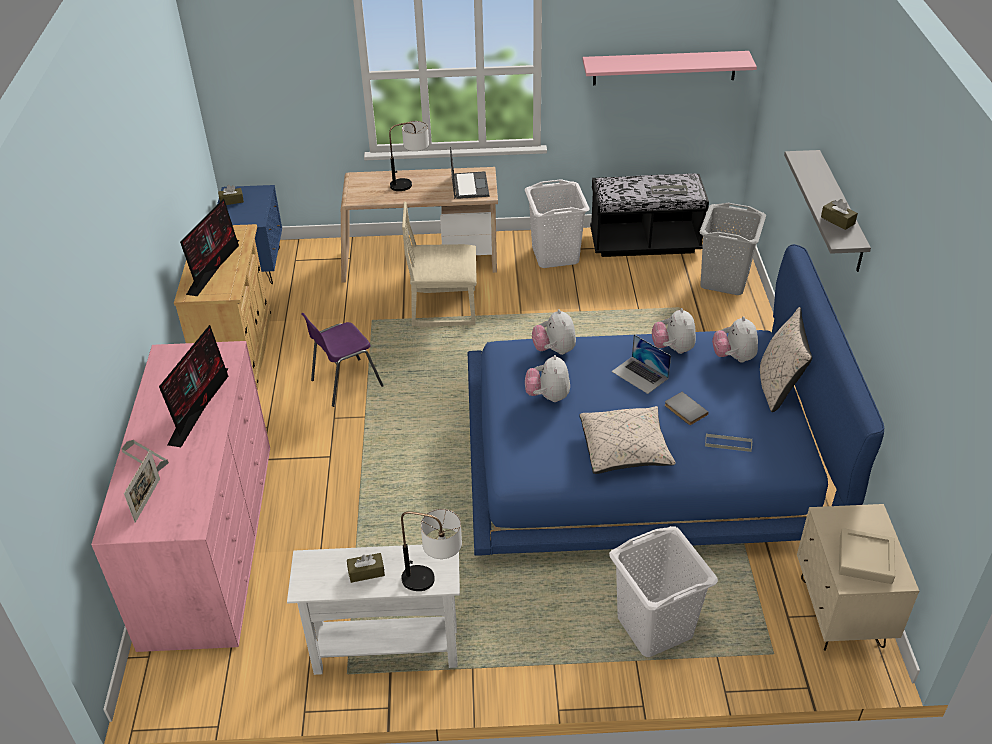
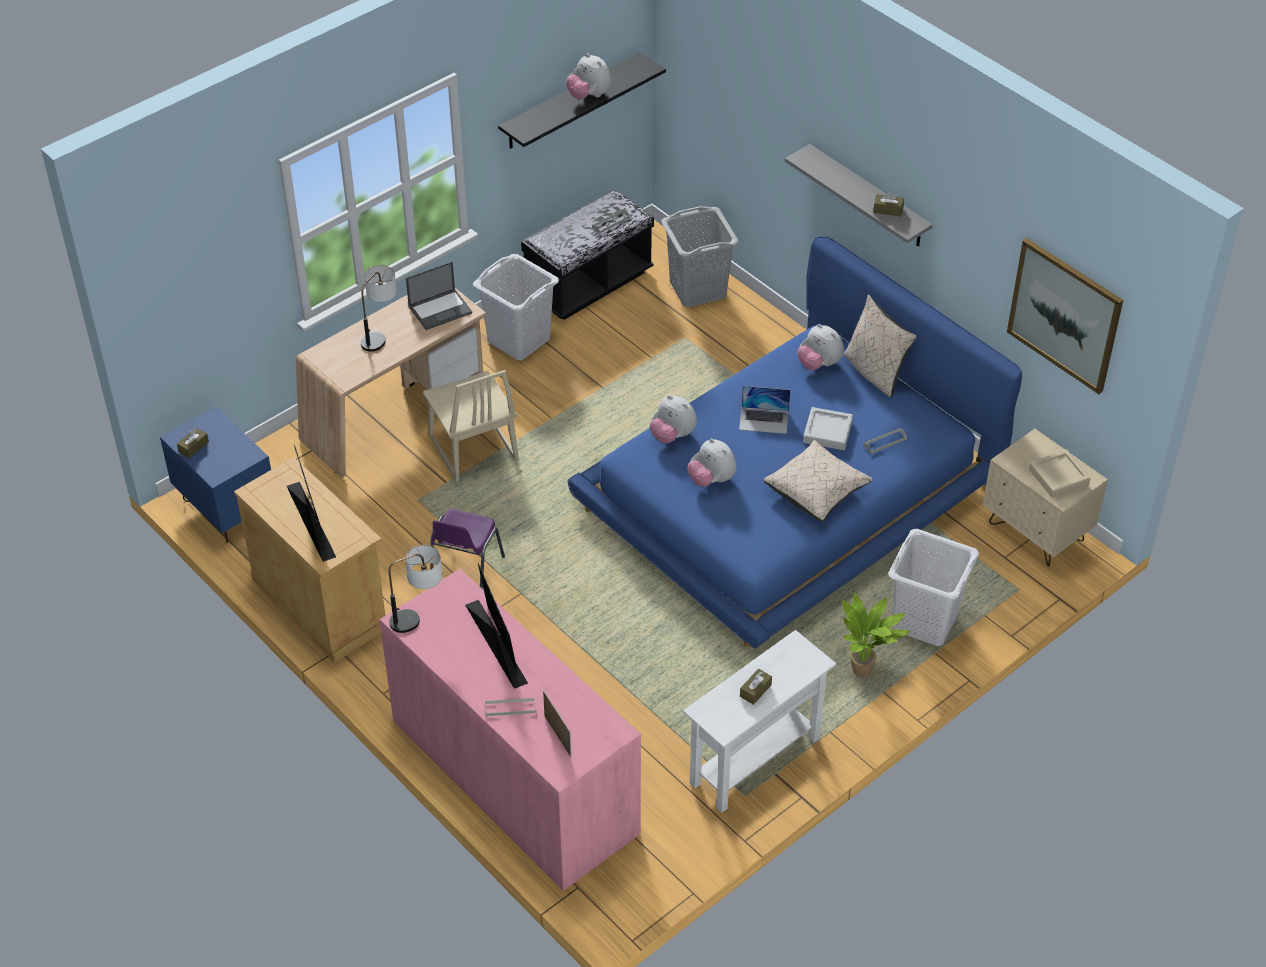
camera: 40 degrees left, 5 degrees up
table lamp [401,509,462,591] -> table lamp moved to [388,545,442,633]
beige chair [402,202,477,327] -> beige chair turned 75 degrees counterclockwise [423,370,519,482]
laptop [450,147,489,199] -> laptop turned 105 degrees clockwise [406,262,472,330]
pink shelf [583,51,757,85] -> black shelf [498,52,666,149]
plush toy [652,308,696,354] -> plush toy moved to [566,53,612,99]
grey book [665,392,709,425] -> grey tray [803,407,853,450]
none -> potted plant [842,593,910,677]
none -> picture [1007,238,1123,394]

